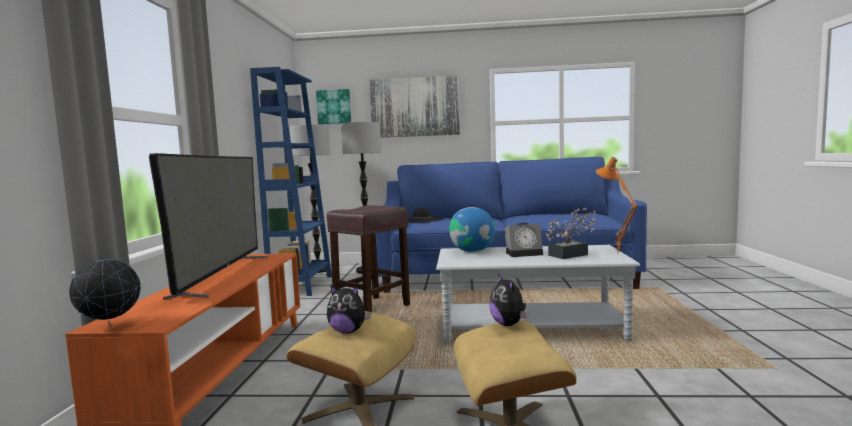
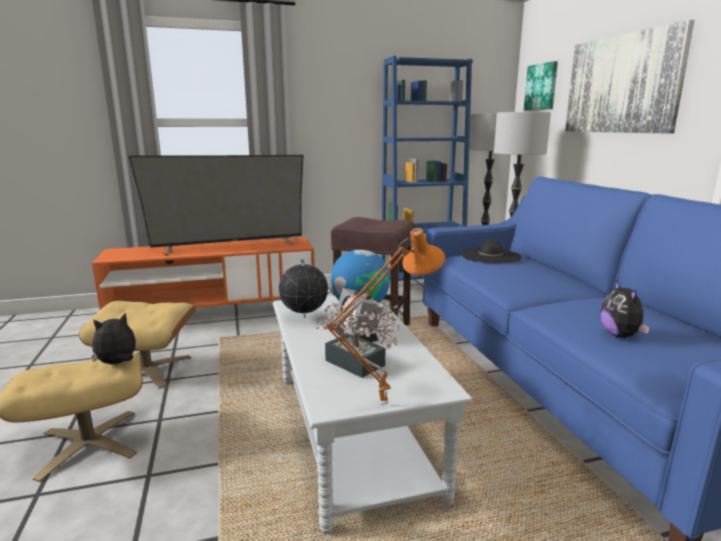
camera: 70 degrees right, 10 degrees up
globe [69,253,141,327] -> globe moved to [279,259,328,318]
plush toy [327,285,371,334] -> plush toy moved to [600,279,650,338]

